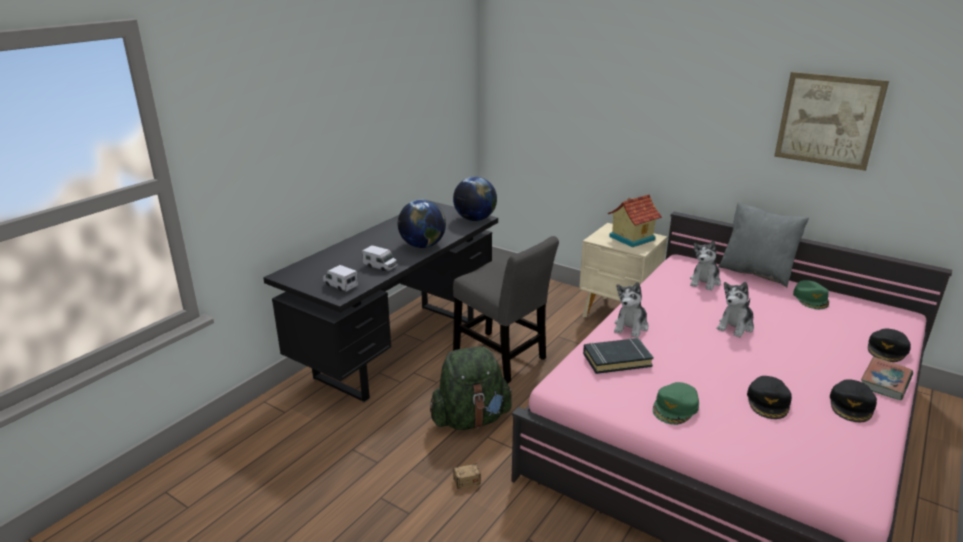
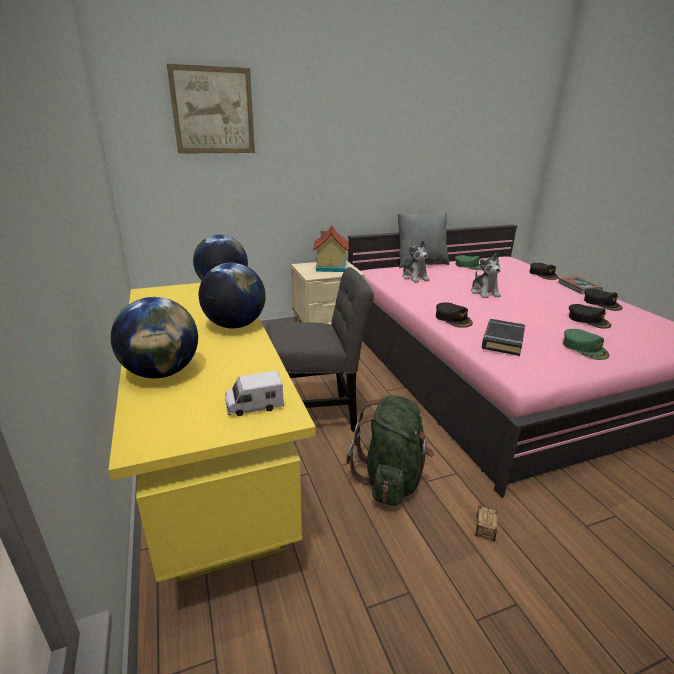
camera: 55 degrees left, 0 degrees up
black desk [263,201,498,402] -> yellow desk [108,283,316,583]
toy truck [362,245,397,271] -> none
plush toy [614,282,649,338] -> black cap [436,303,473,328]
picture [774,72,889,171] -> picture moved to [167,64,255,153]
none -> globe [111,297,198,378]

